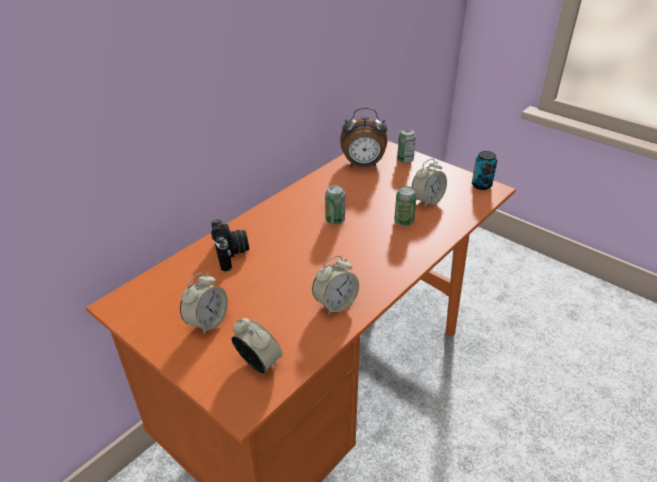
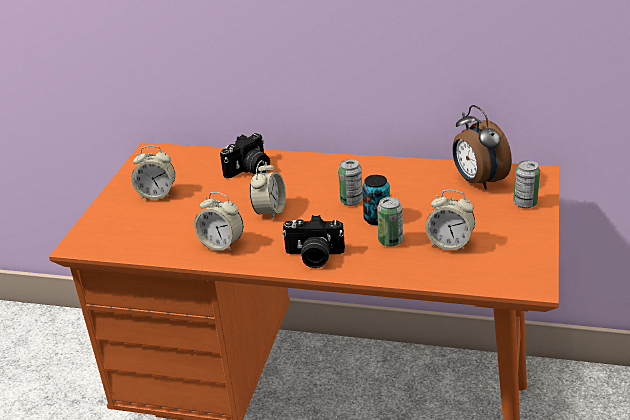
camera: 65 degrees right, 5 degrees down
alarm clock [232,318,283,373] -> alarm clock moved to [250,160,286,220]
can [472,151,497,190] -> can moved to [362,175,390,225]
none -> camera [282,215,345,268]

